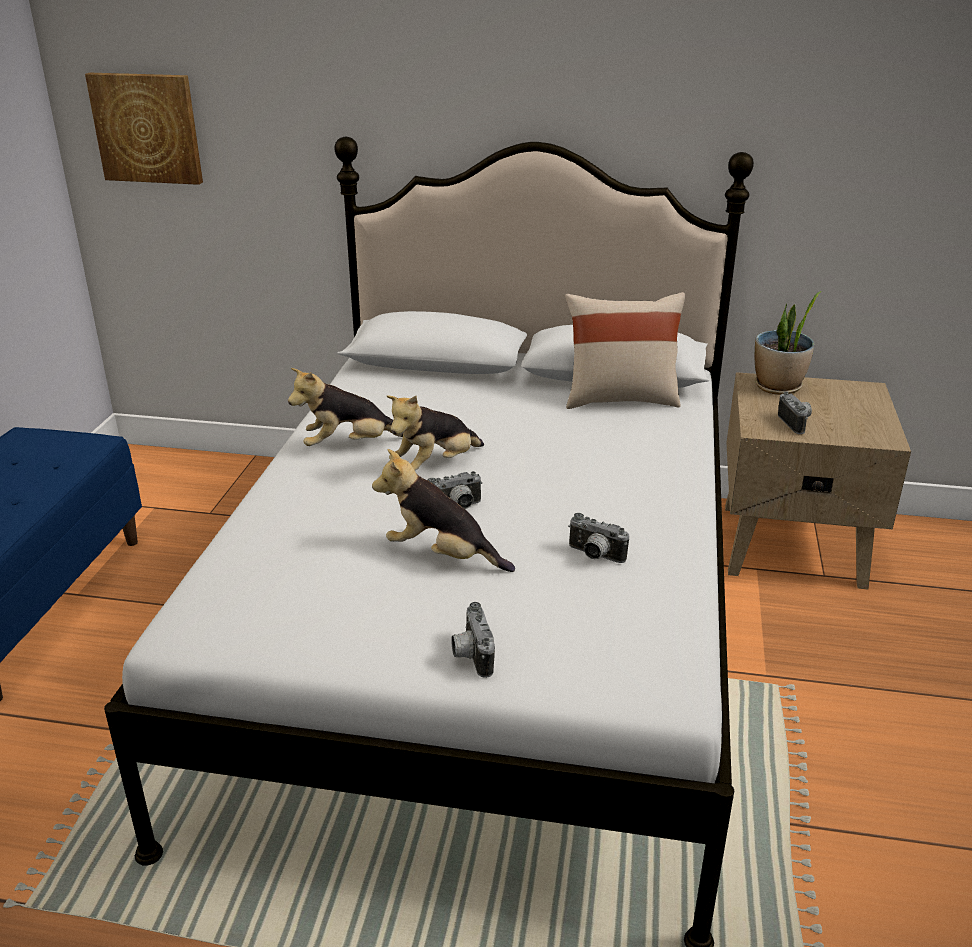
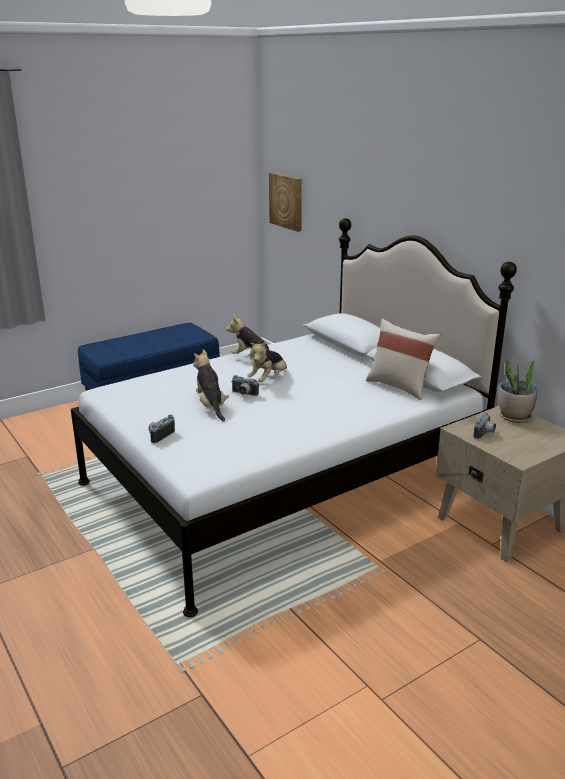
camera: 45 degrees right, 5 degrees down
plush toy [387,395,484,471] -> plush toy turned 60 degrees counterclockwise [247,341,287,382]
camera [568,513,629,563] -> none

